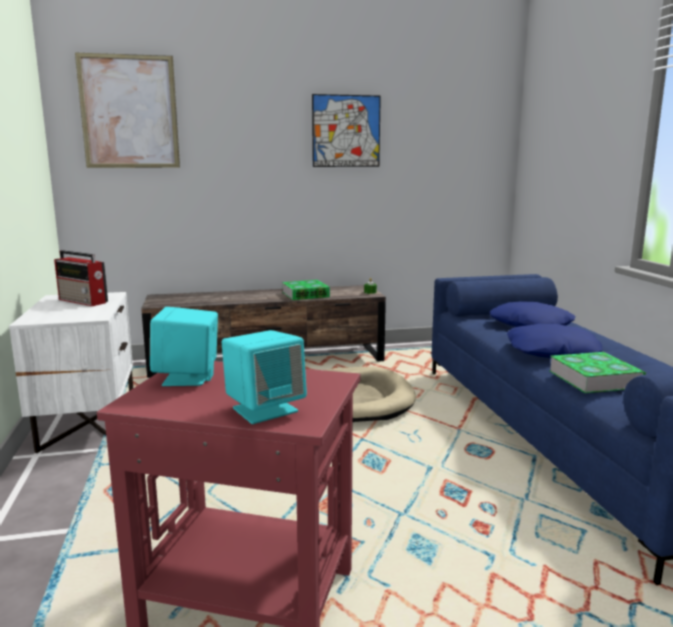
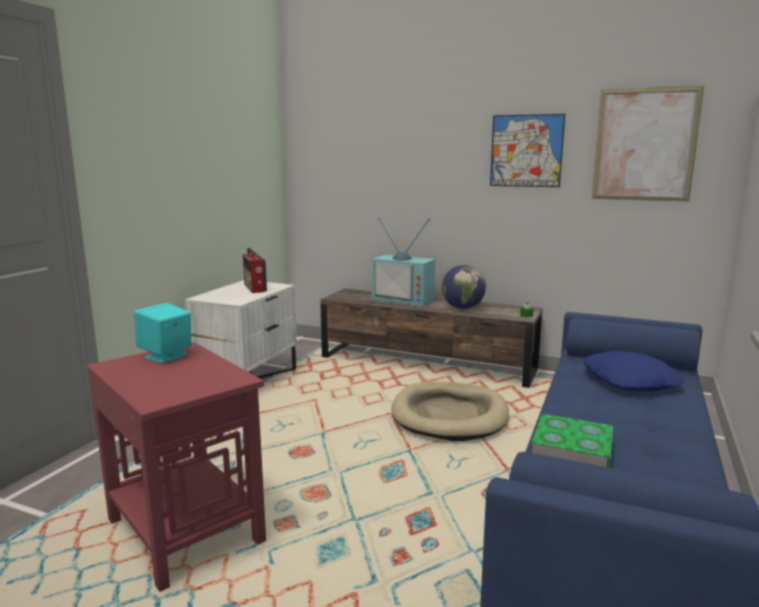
camera: 35 degrees right, 0 degrees up
picture [75,53,180,168] -> picture moved to [592,86,704,201]
turquoise speaker [222,330,307,424] -> none
book [282,280,330,300] -> globe [442,265,486,309]
blue pillow [507,324,603,358] -> none
none -> television [372,218,435,306]

